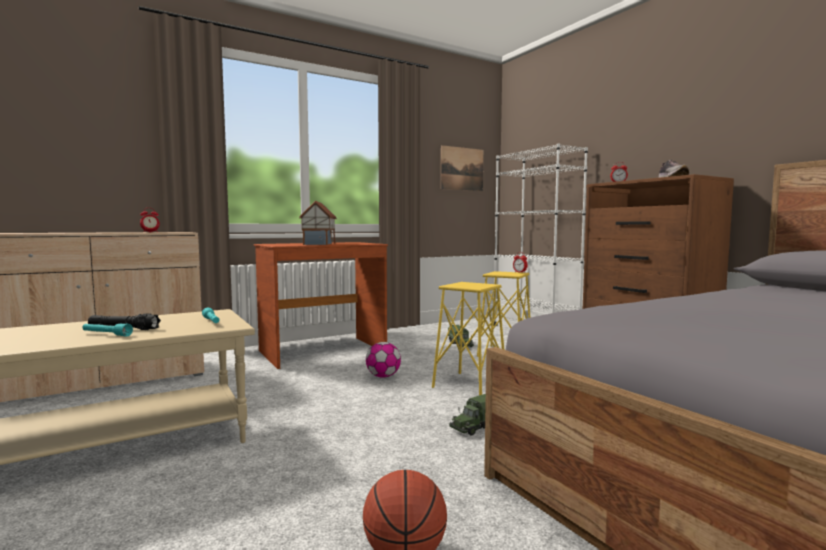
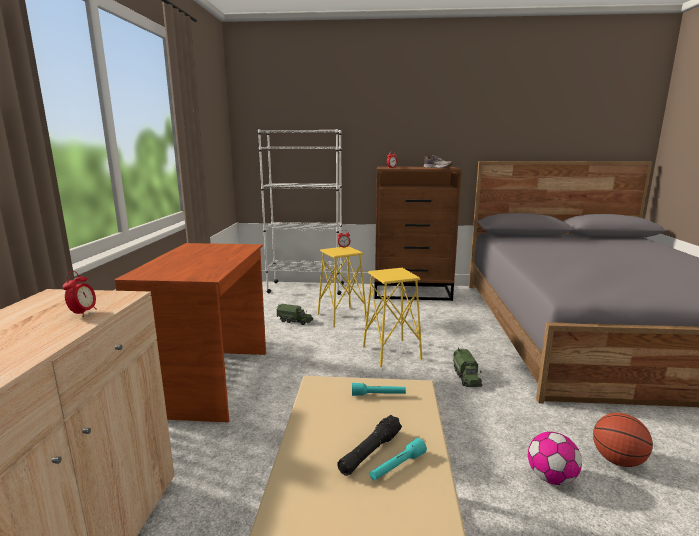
camera: 55 degrees left, 10 degrees up
toy house [299,201,337,245] -> none
football [366,342,401,378] -> football moved to [528,432,582,485]
picture [441,145,483,191] -> none

